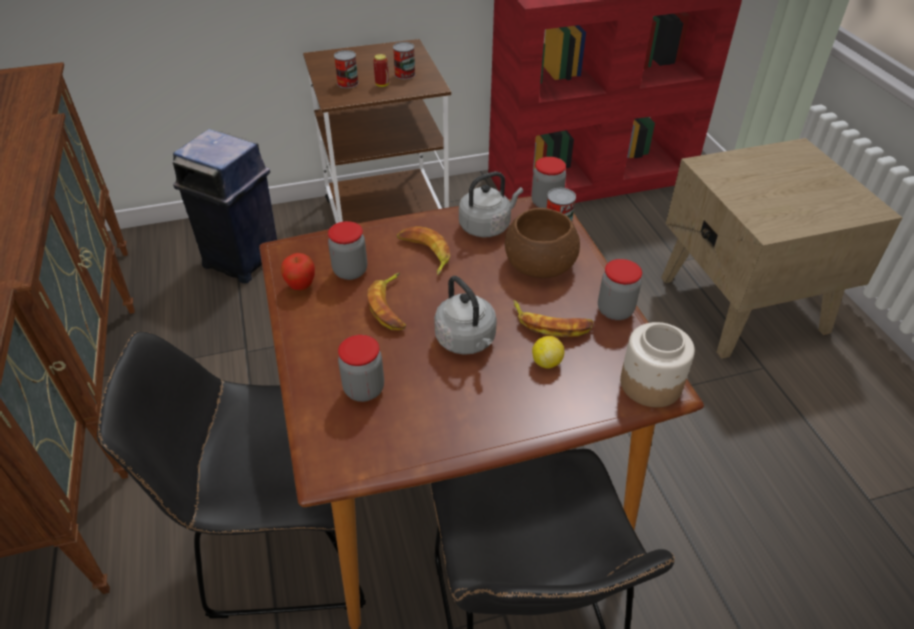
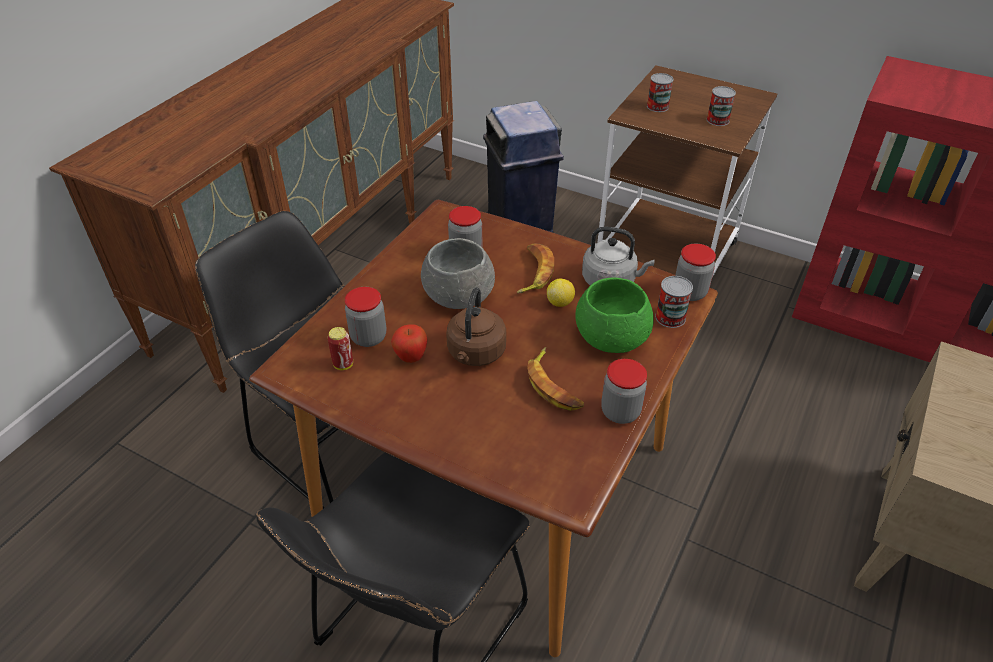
camera: 45 degrees right, 0 degrees up
apple [281,253,315,290] -> apple moved to [391,324,427,363]
banana [368,272,406,330] -> grey bowl [421,238,495,309]
can [373,54,389,87] -> can moved to [327,327,353,370]
grey kettle [434,276,497,355] -> brown kettle [446,287,506,366]
brown bowl [505,208,580,278] -> green bowl [575,278,654,353]
lemon [532,336,564,368] -> lemon moved to [547,279,575,307]
jar [620,322,695,407] -> none

